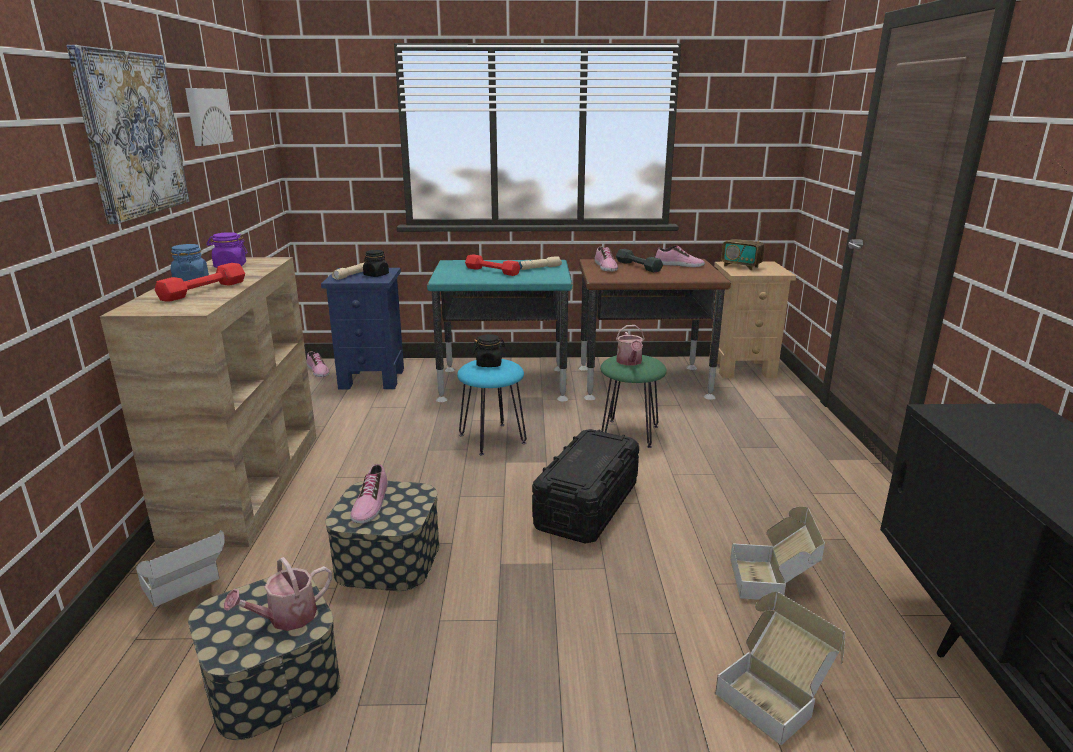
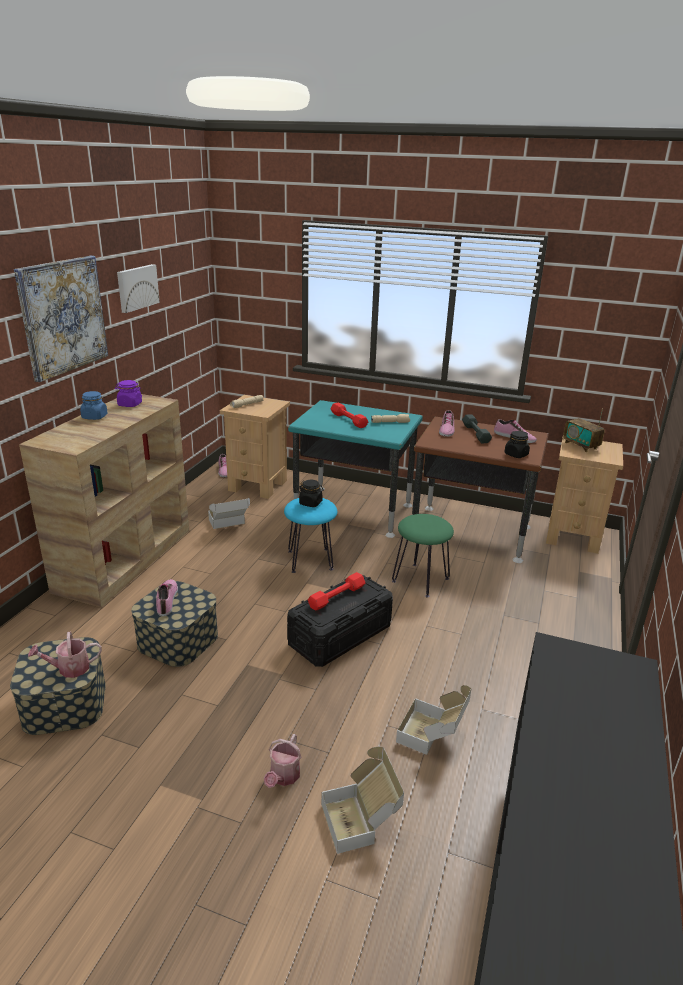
camera: 20 degrees right, 5 degrees up
cardboard box [136,530,225,608] -> cardboard box moved to [208,498,250,529]
red dumbbell [155,263,245,302] -> red dumbbell moved to [308,572,365,610]
blue nightstand [321,268,404,390] -> beige nightstand [220,395,290,499]
shoe [350,464,388,524] -> shoe turned 150 degrees clockwise [156,579,178,616]
black jar [363,250,389,277] -> black jar moved to [505,431,530,458]
watering can [616,325,645,366] -> watering can moved to [264,734,301,788]

